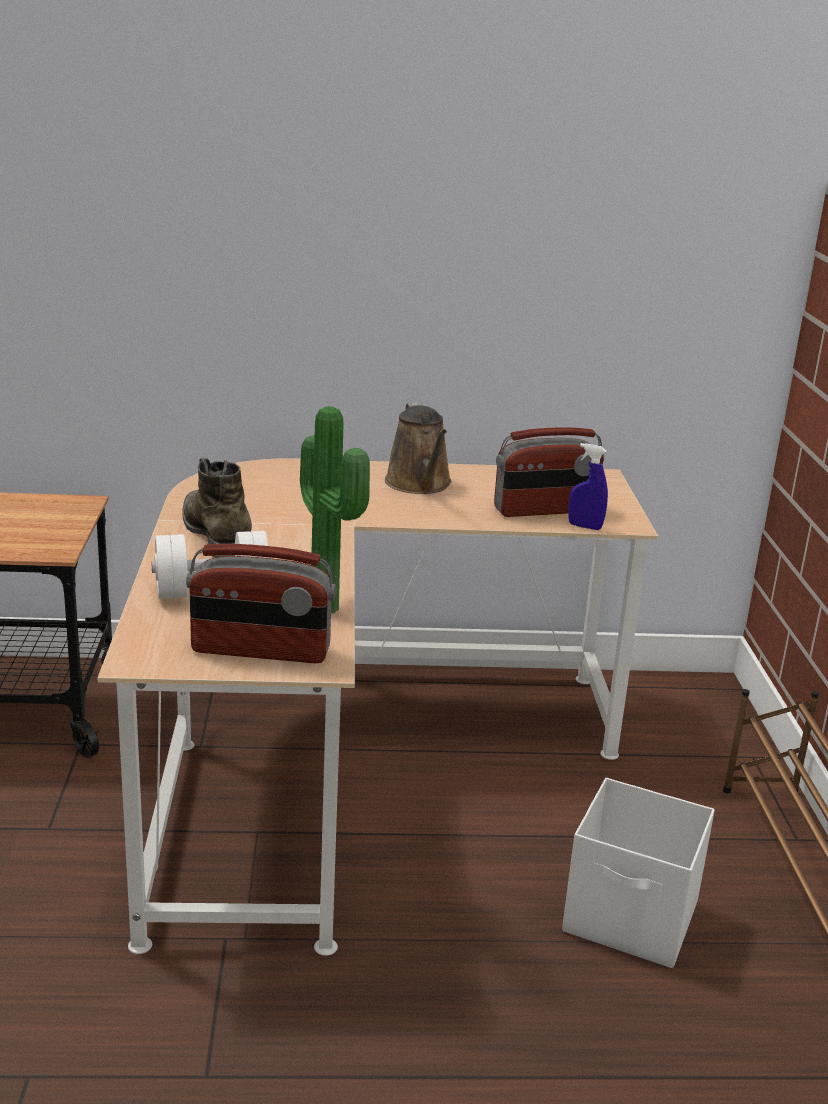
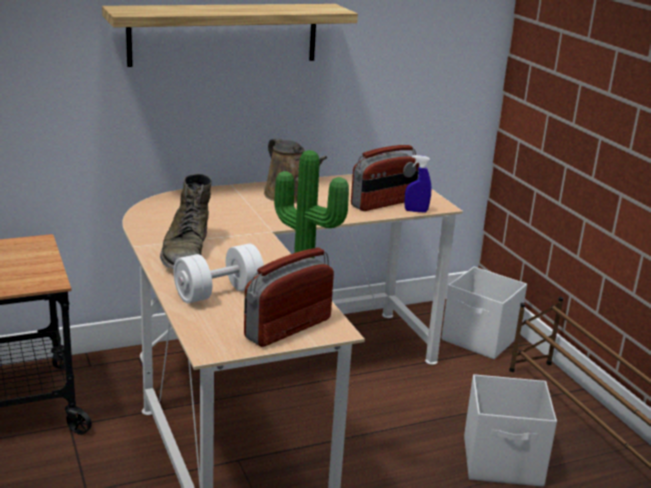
camera: 20 degrees left, 0 degrees up
green boot [182,458,252,558] -> green boot turned 135 degrees counterclockwise [160,174,212,269]
radio [186,544,336,663] -> radio turned 150 degrees clockwise [244,248,334,347]
none -> shelf [102,4,358,67]
none -> white storage box [442,266,527,359]

